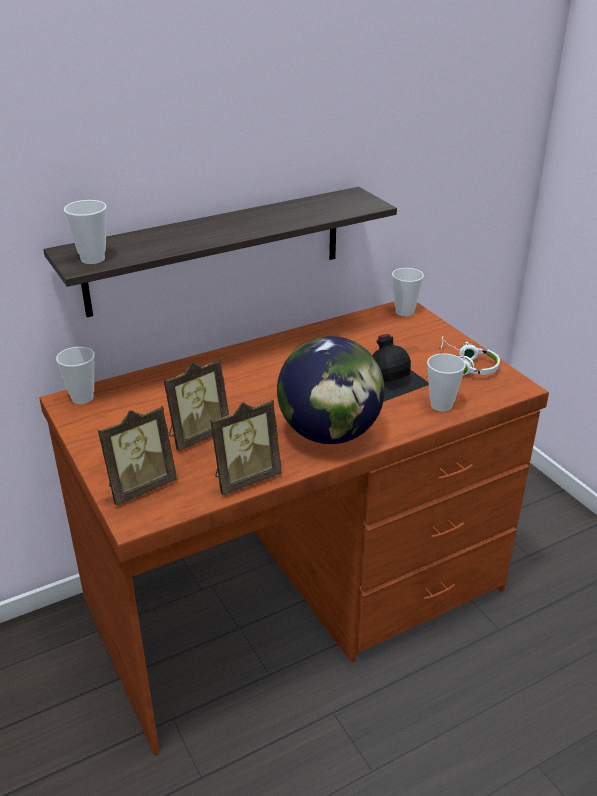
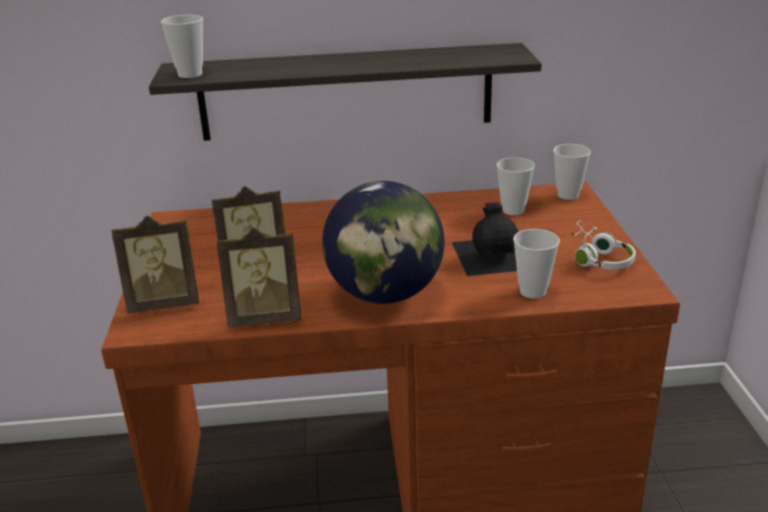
camera: 25 degrees right, 5 degrees down
cup [56,347,95,404] -> cup moved to [496,157,535,215]

